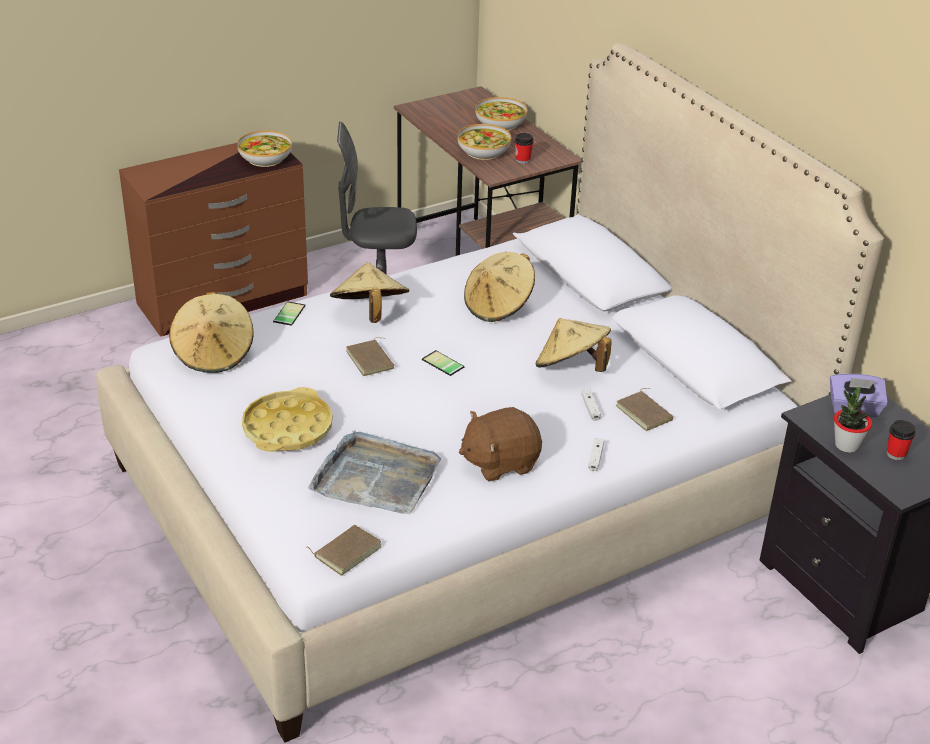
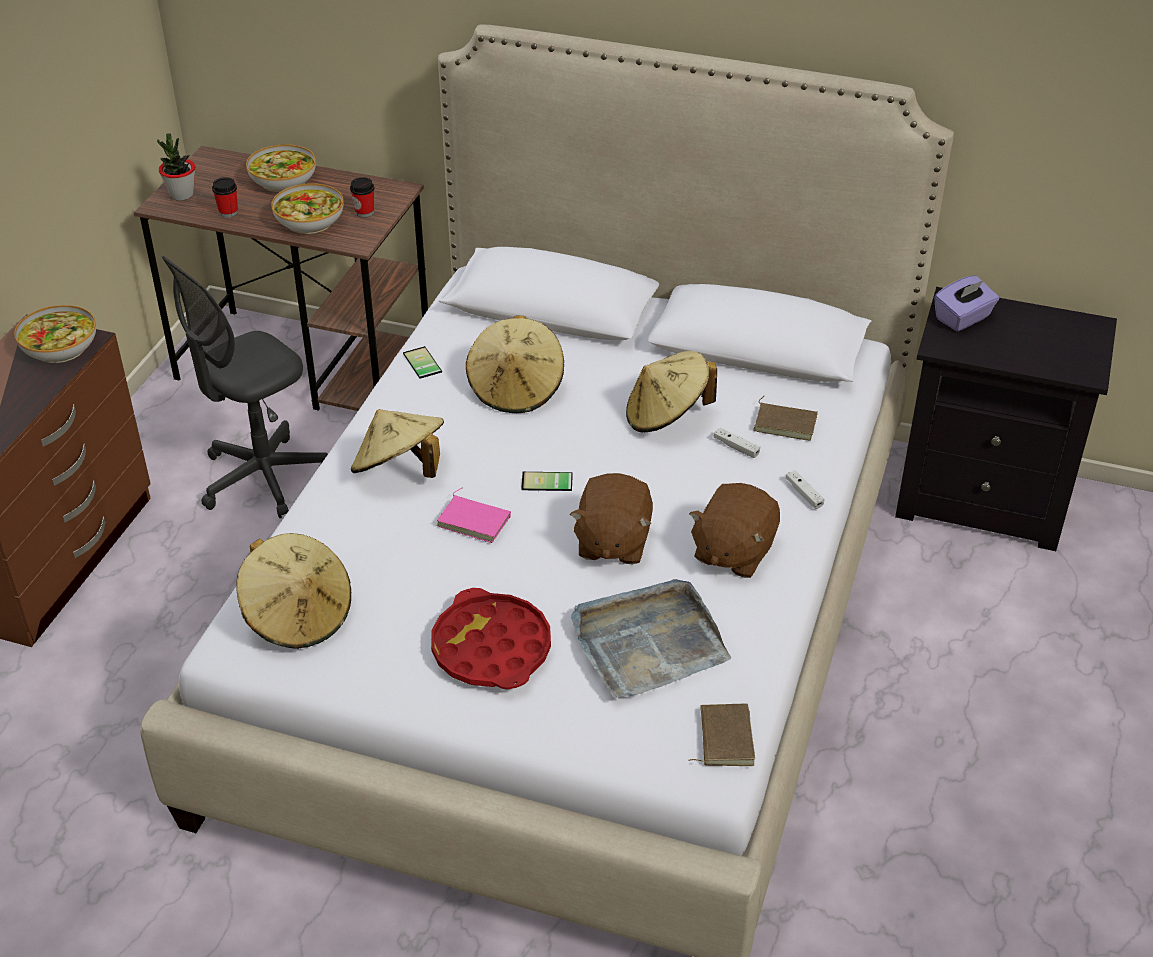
camera: 40 degrees left, 5 degrees up
yellow tray [242,387,332,452] -> red tray [431,588,551,689]
phone [273,301,305,326] -> phone moved to [403,346,442,379]
brown book [346,337,394,376] -> pink book [436,488,511,543]
potted plant [834,387,872,453] -> potted plant moved to [157,133,195,201]
cup [887,420,916,460] -> cup moved to [212,177,238,218]
none -> brown plush toy [570,473,653,565]

